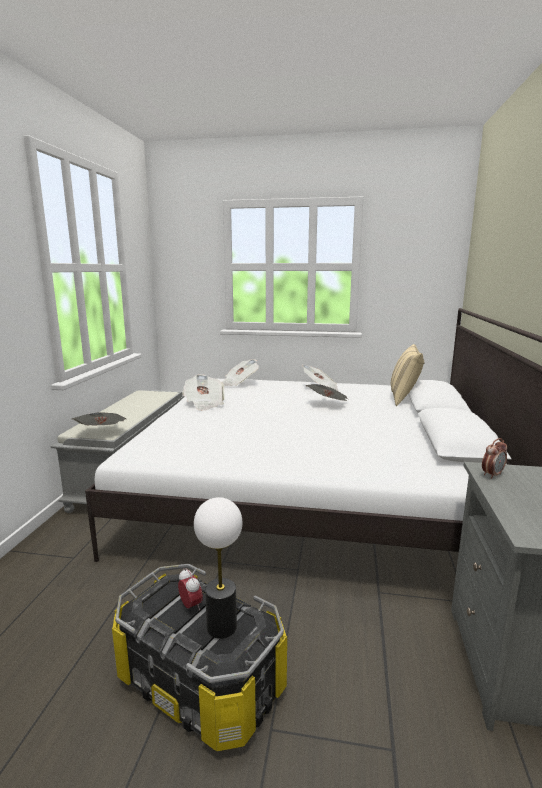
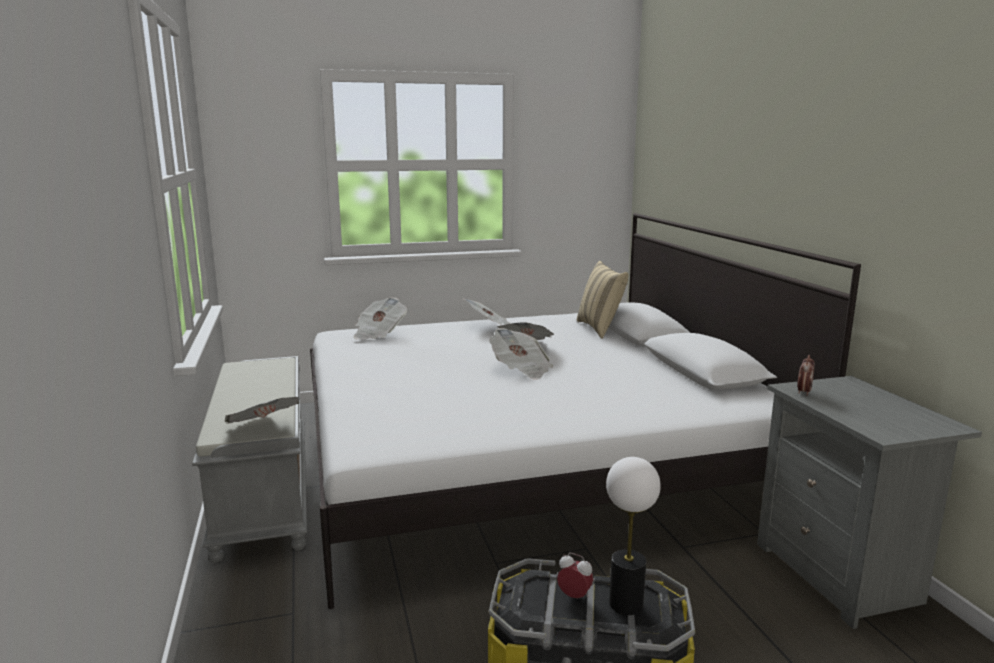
camera: 25 degrees left, 0 degrees up
newspaper [182,374,225,411] -> newspaper moved to [489,328,553,380]

